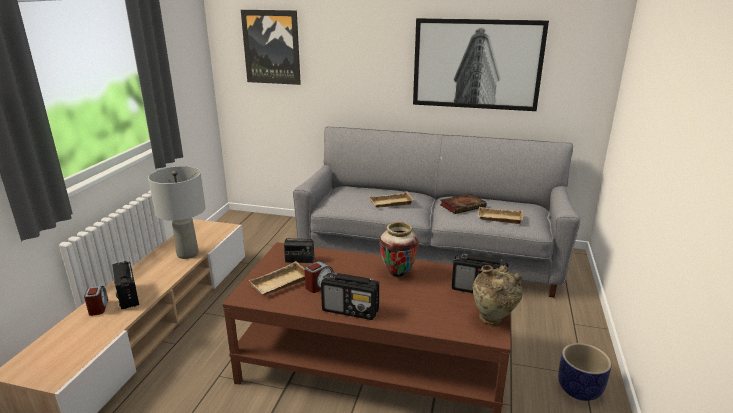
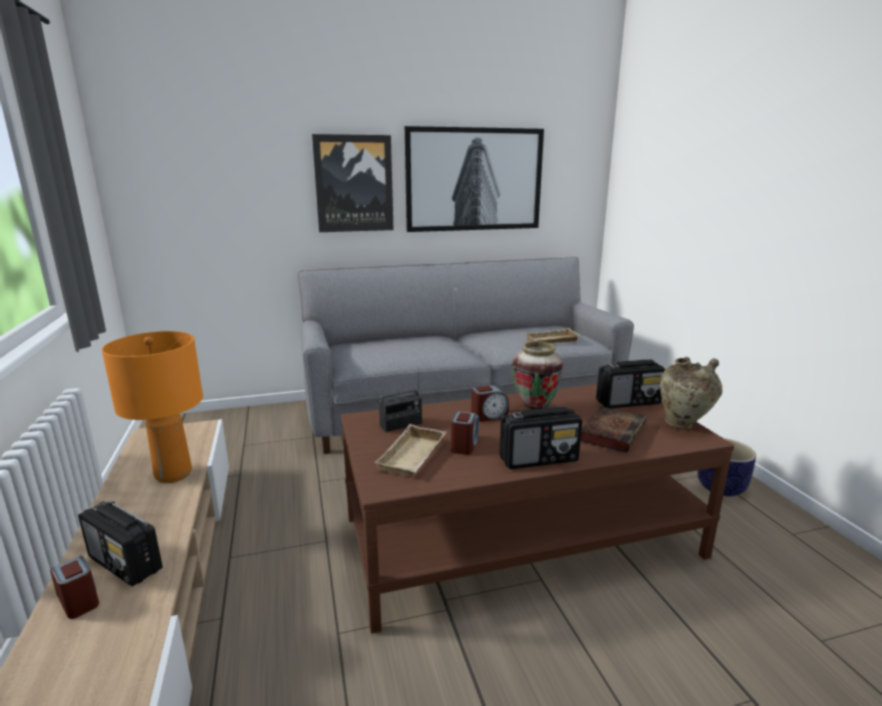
camera: 30 degrees left, 5 degrees down
grey table lamp [148,166,206,259] -> orange table lamp [102,331,203,483]
picture [241,10,301,85] -> picture moved to [312,134,394,232]
beige tray [369,192,414,208] -> none
book [440,194,487,214] -> book moved to [580,406,646,453]
none -> alarm clock [471,385,509,422]

